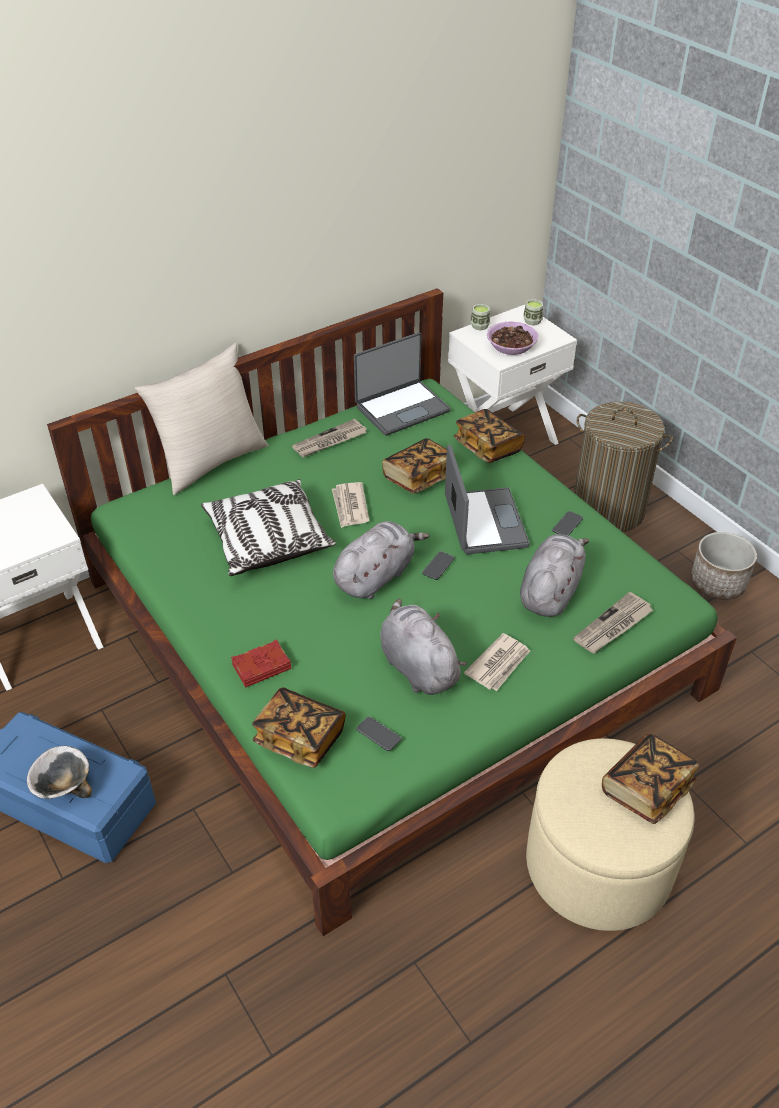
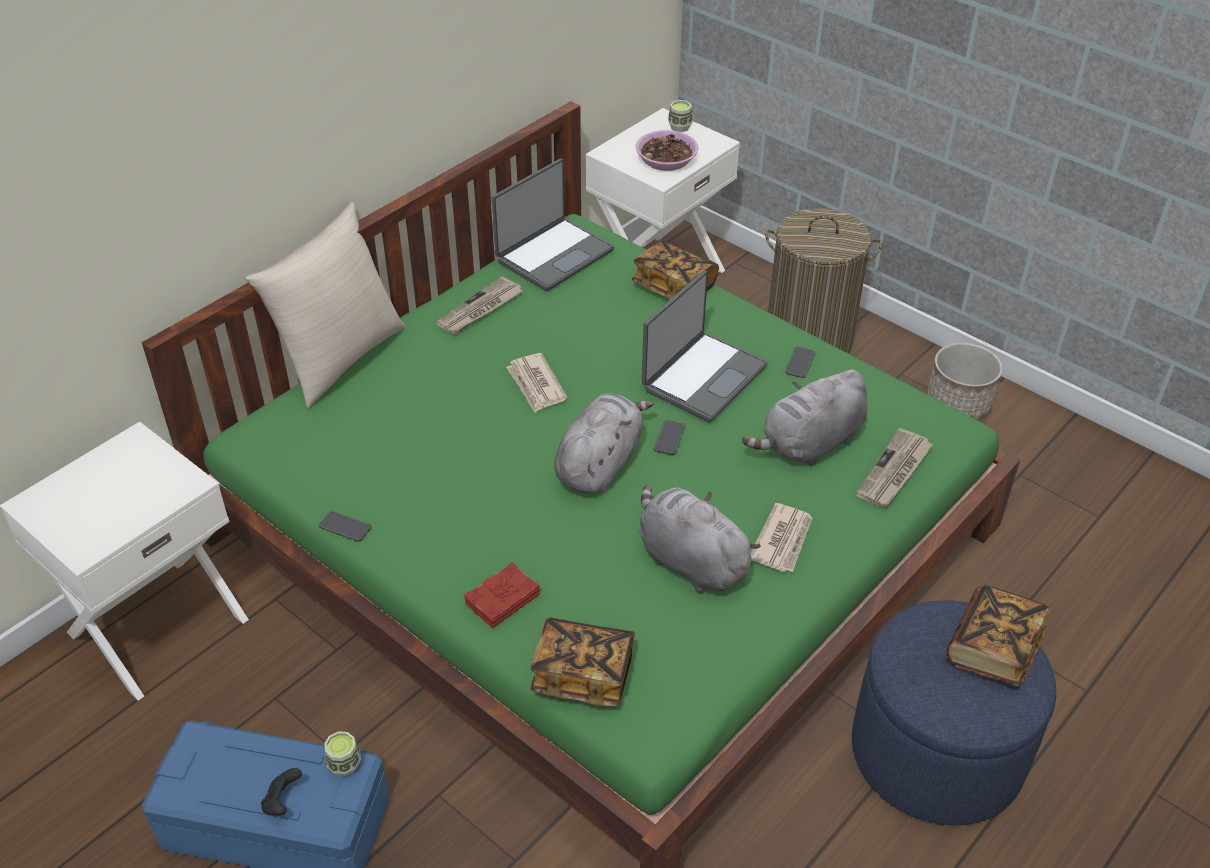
camera: 15 degrees left, 0 degrees up
bowl [27,746,92,799] -> black game controller [261,768,302,816]
pillow [201,479,336,576] -> none
phone [356,716,401,751] -> phone moved to [319,511,371,542]
book [382,438,455,493] -> none
laptop [445,444,530,554] -> laptop turned 60 degrees clockwise [642,270,768,422]
cup [471,304,490,330] -> cup moved to [324,731,361,776]
grey plush toy [520,534,589,617] -> grey plush toy turned 135 degrees counterclockwise [742,369,868,466]
beige ottoman [526,738,695,931] -> blue ottoman [852,601,1056,826]

